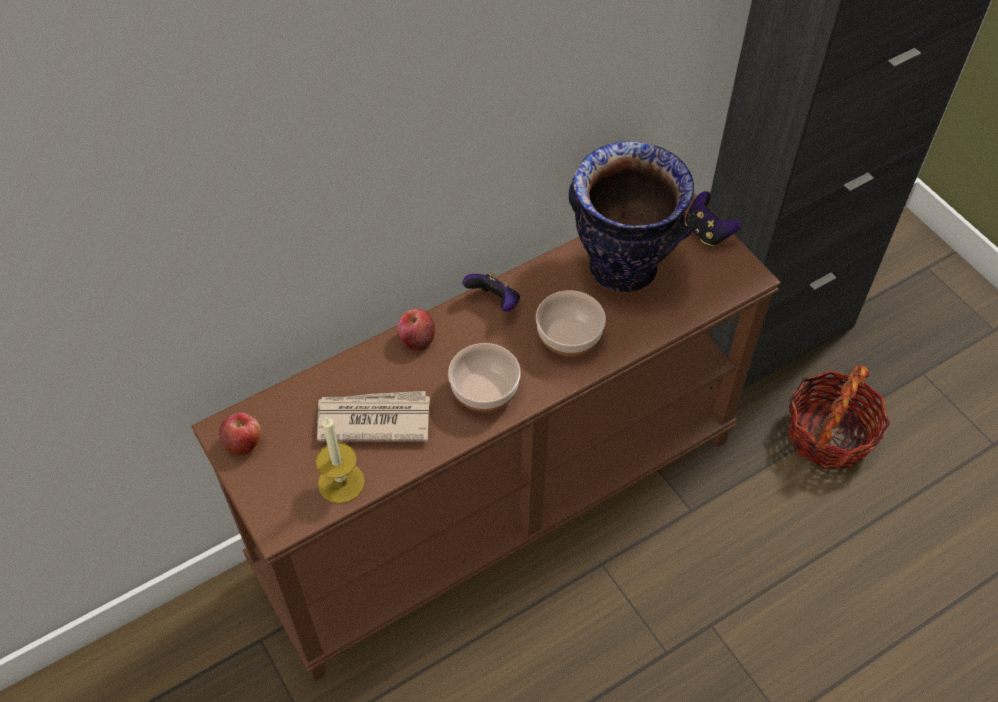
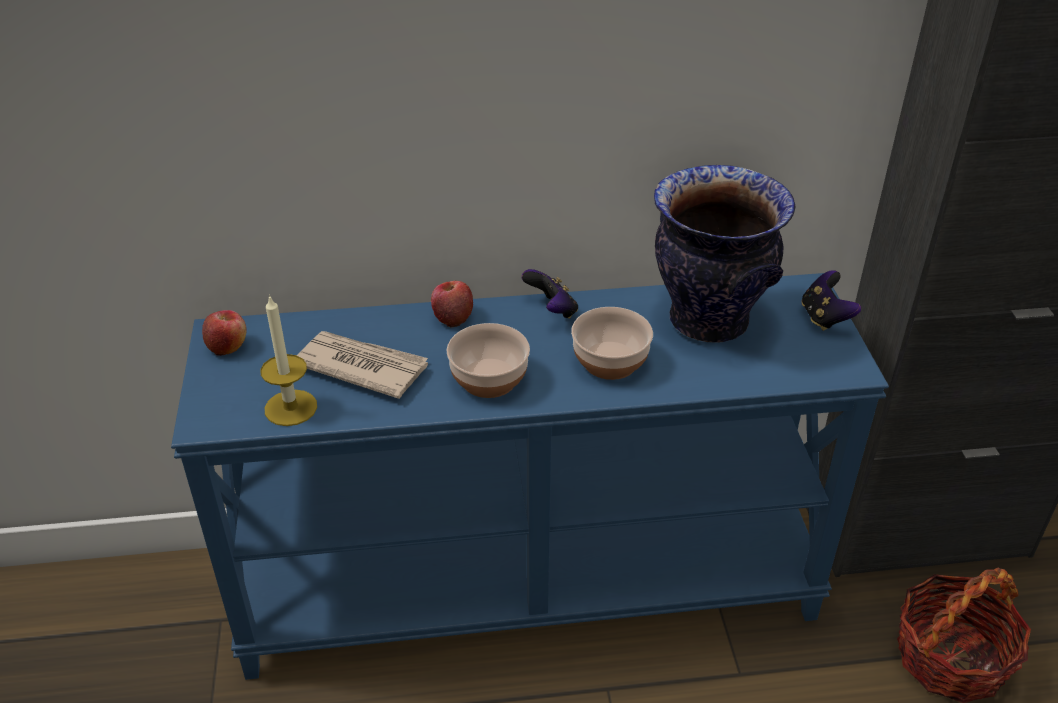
camera: 25 degrees right, 15 degrees down
brown console table [191,193,781,681] -> blue console table [171,273,889,680]

